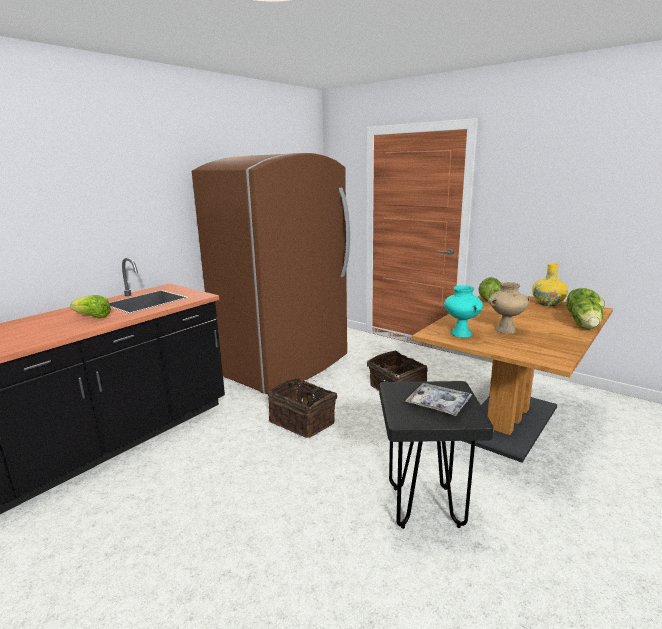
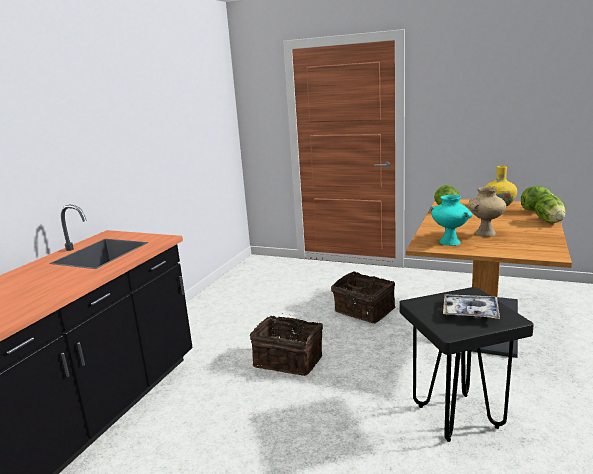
camera: 15 degrees left, 0 degrees up
lettuce [70,295,111,318] -> none
brown fridge [192,153,350,394] -> none

